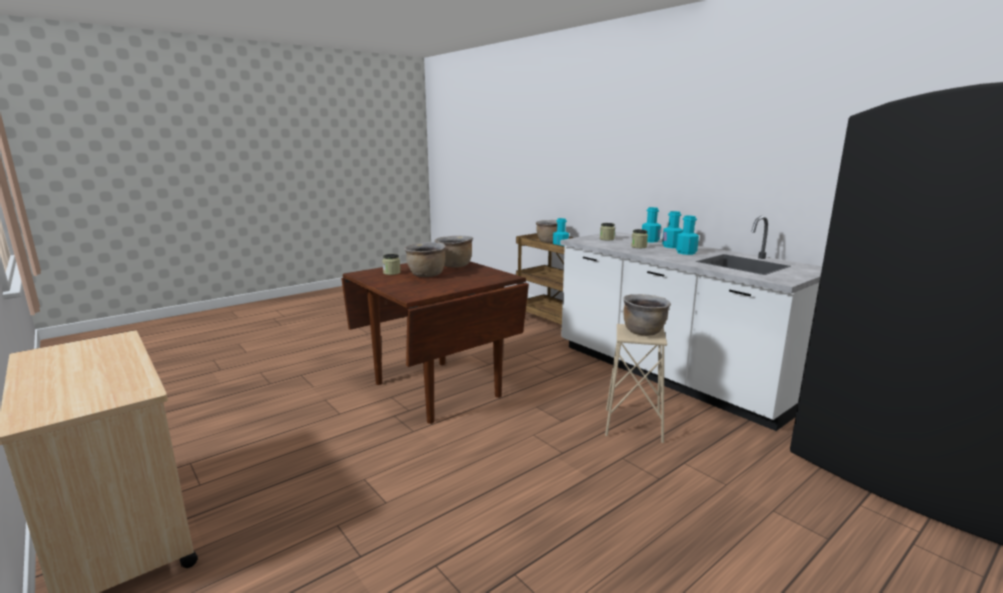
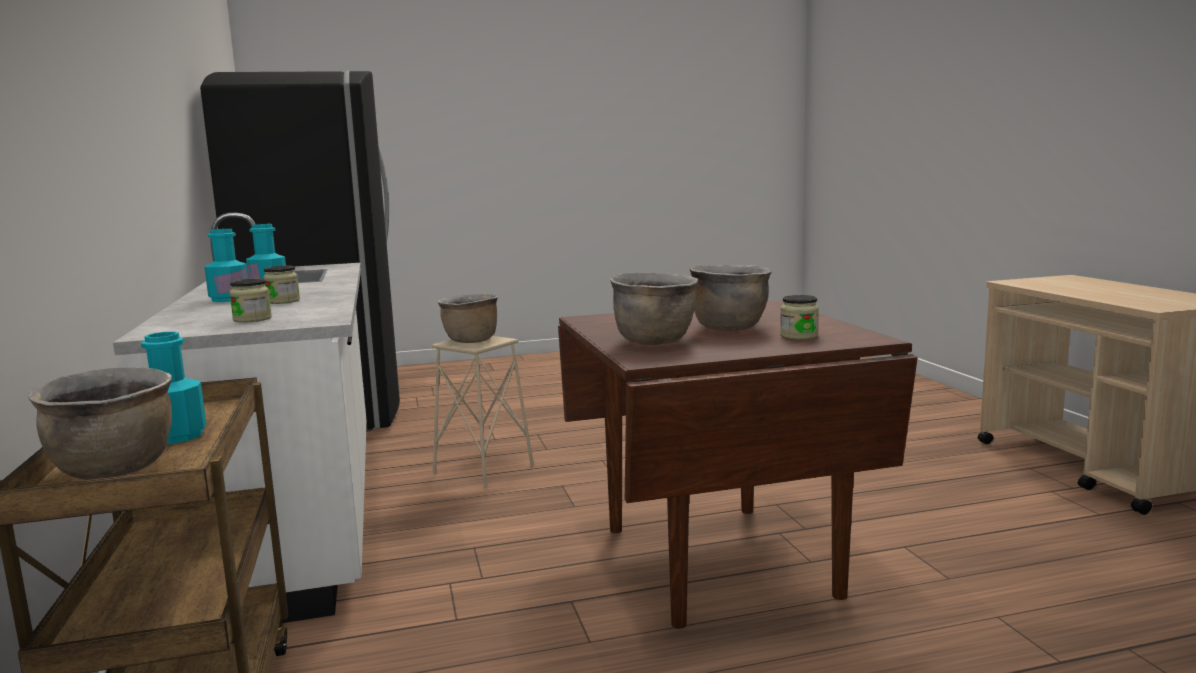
camera: 155 degrees left, 5 degrees down
turquoise bottle [642,207,661,242] -> none

